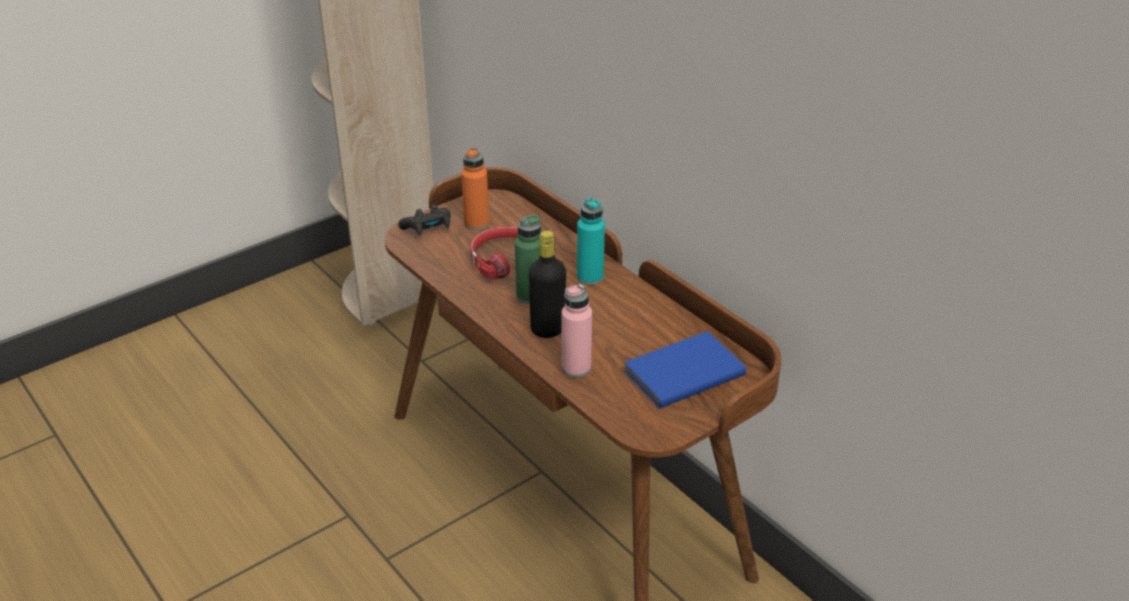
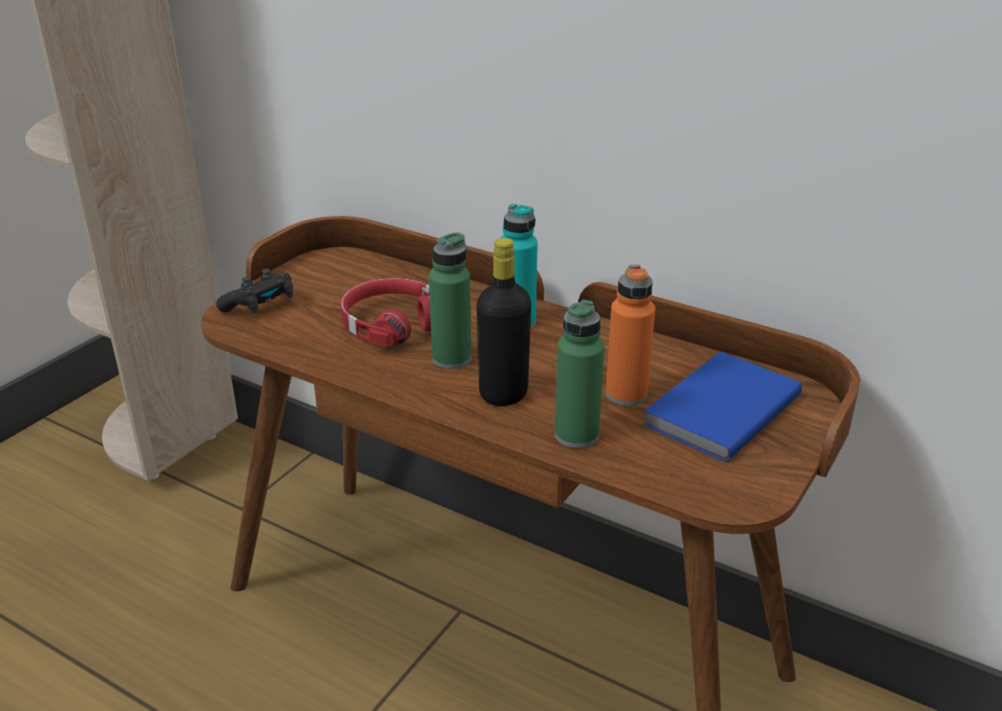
camera: 20 degrees left, 5 degrees down
orange bottle [461,147,489,231] -> orange bottle moved to [606,265,655,406]
pink bottle [562,284,592,378] -> green bottle [555,300,605,448]

